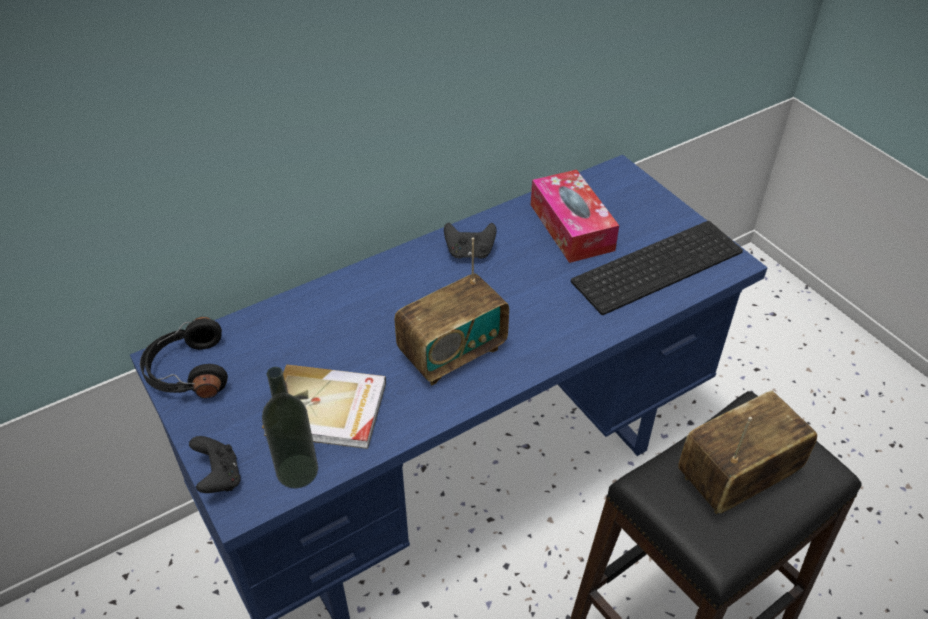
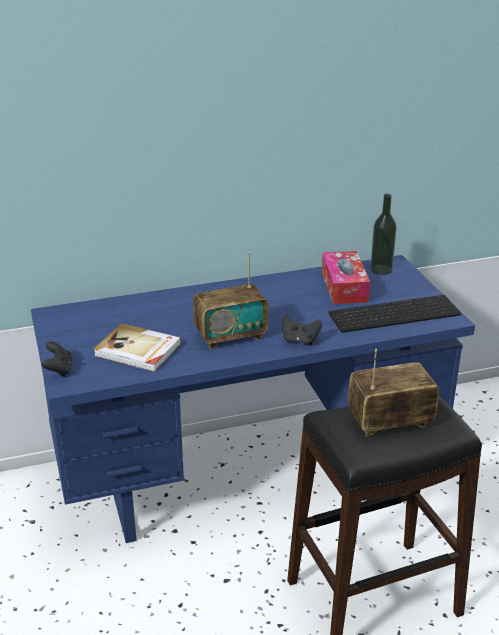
camera: 15 degrees right, 15 degrees down
black headphones [140,317,228,398] -> none
bottle [262,367,318,489] -> bottle moved to [370,194,397,275]
black game controller [444,223,496,259] -> black game controller moved to [282,315,322,345]

